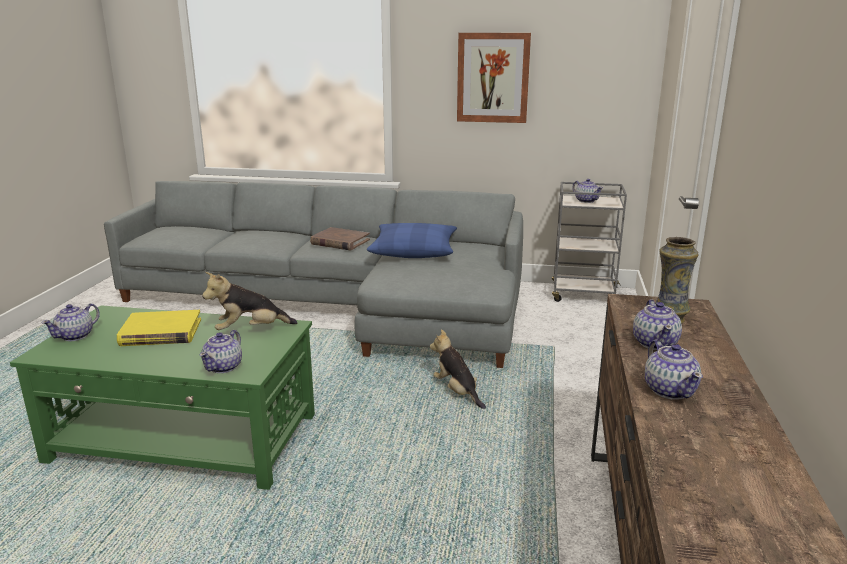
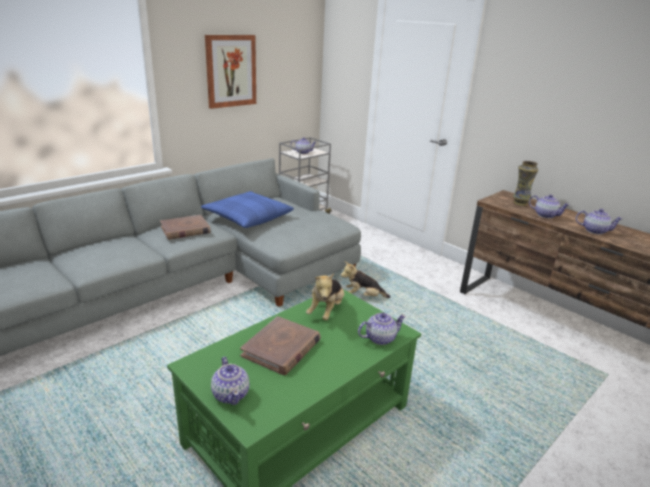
camera: 55 degrees left, 5 degrees up
yellow book [117,310,201,346] -> brown book [240,316,321,375]
teapot [199,330,242,373] -> teapot turned 75 degrees counterclockwise [358,313,406,345]

